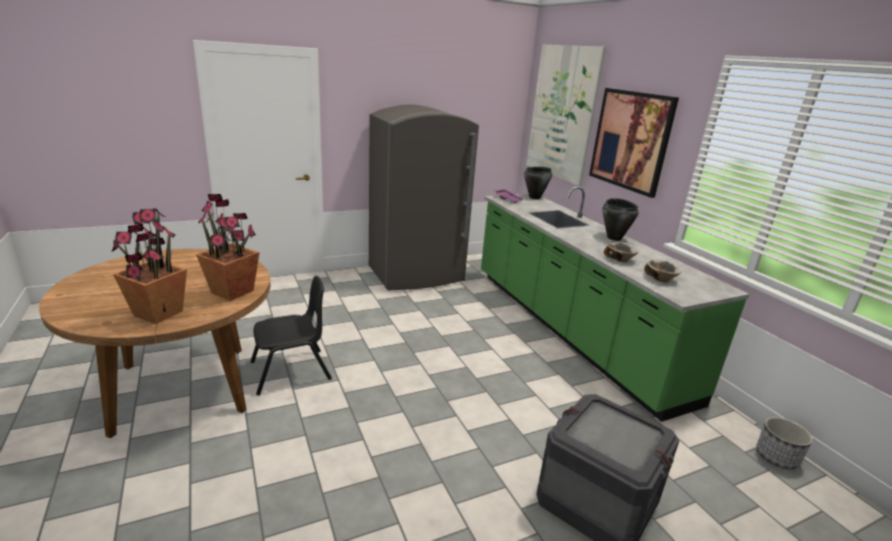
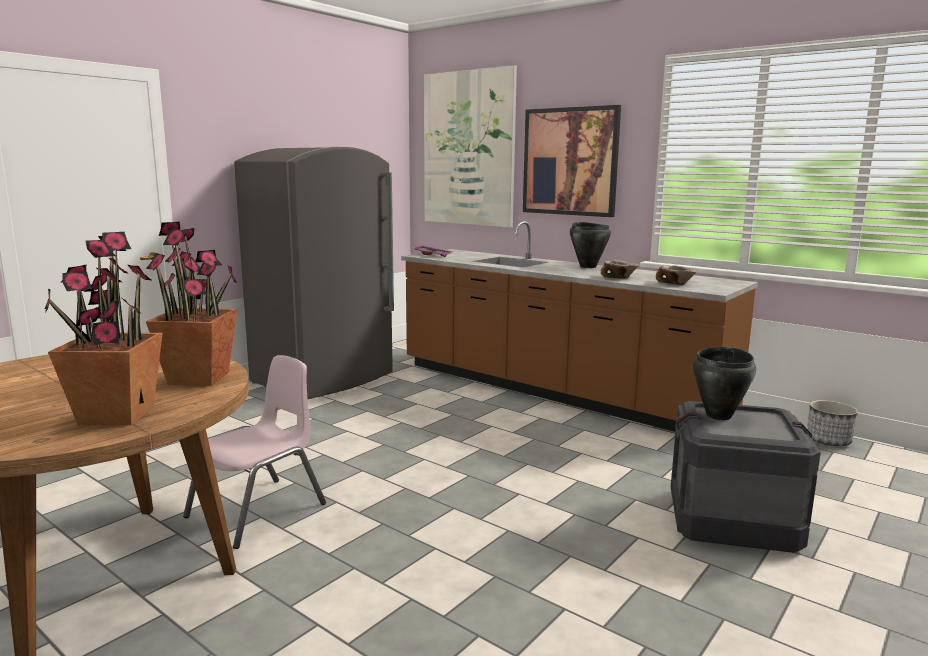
camera: 25 degrees left, 10 degrees down
black chair [251,276,332,395] -> pink chair [183,355,326,549]
green counter [481,186,750,422] -> brown counter [401,221,758,432]
black cooking pot [524,167,552,199] -> black cooking pot moved to [693,347,756,420]

